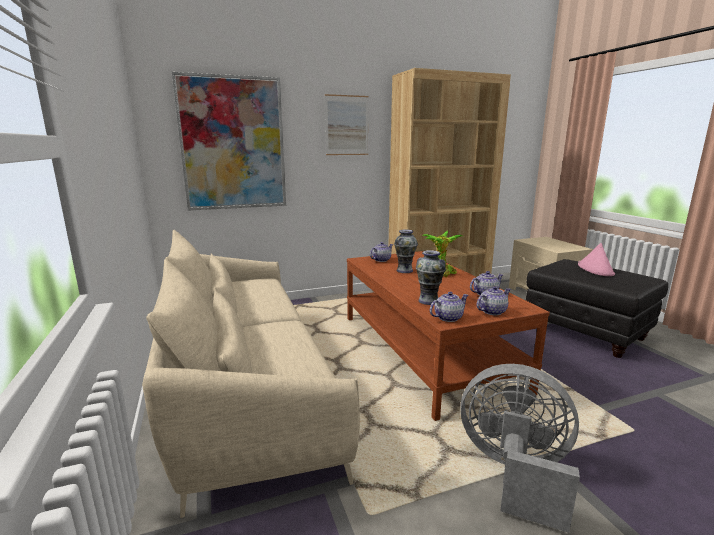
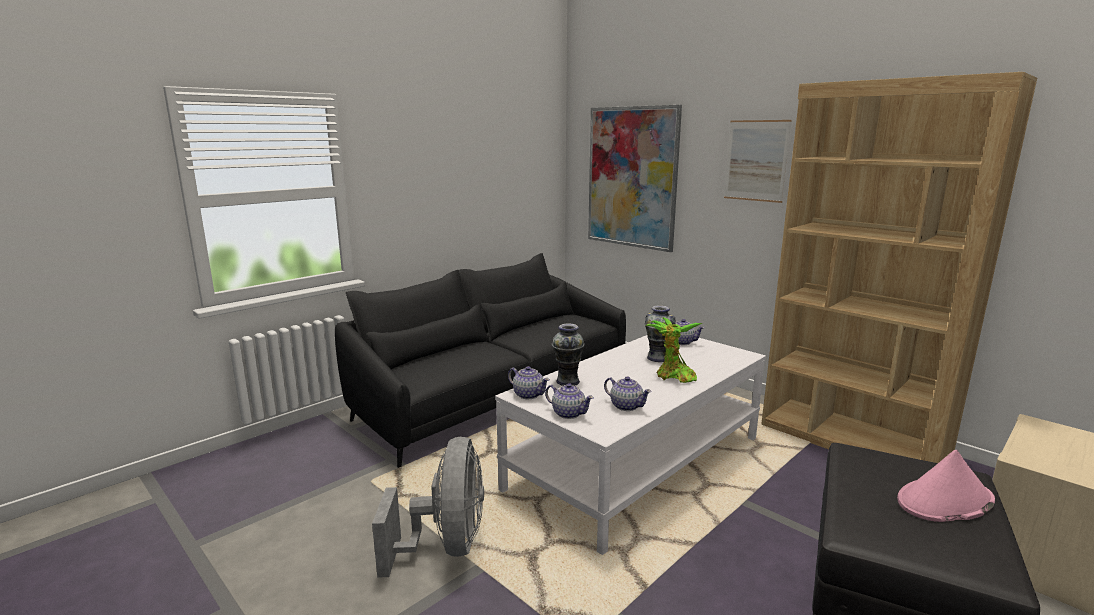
camera: 65 degrees right, 0 degrees up
beige sofa [142,230,360,518] -> black sofa [335,253,626,468]
brown coffee table [347,251,550,421] -> white coffee table [495,335,766,555]

